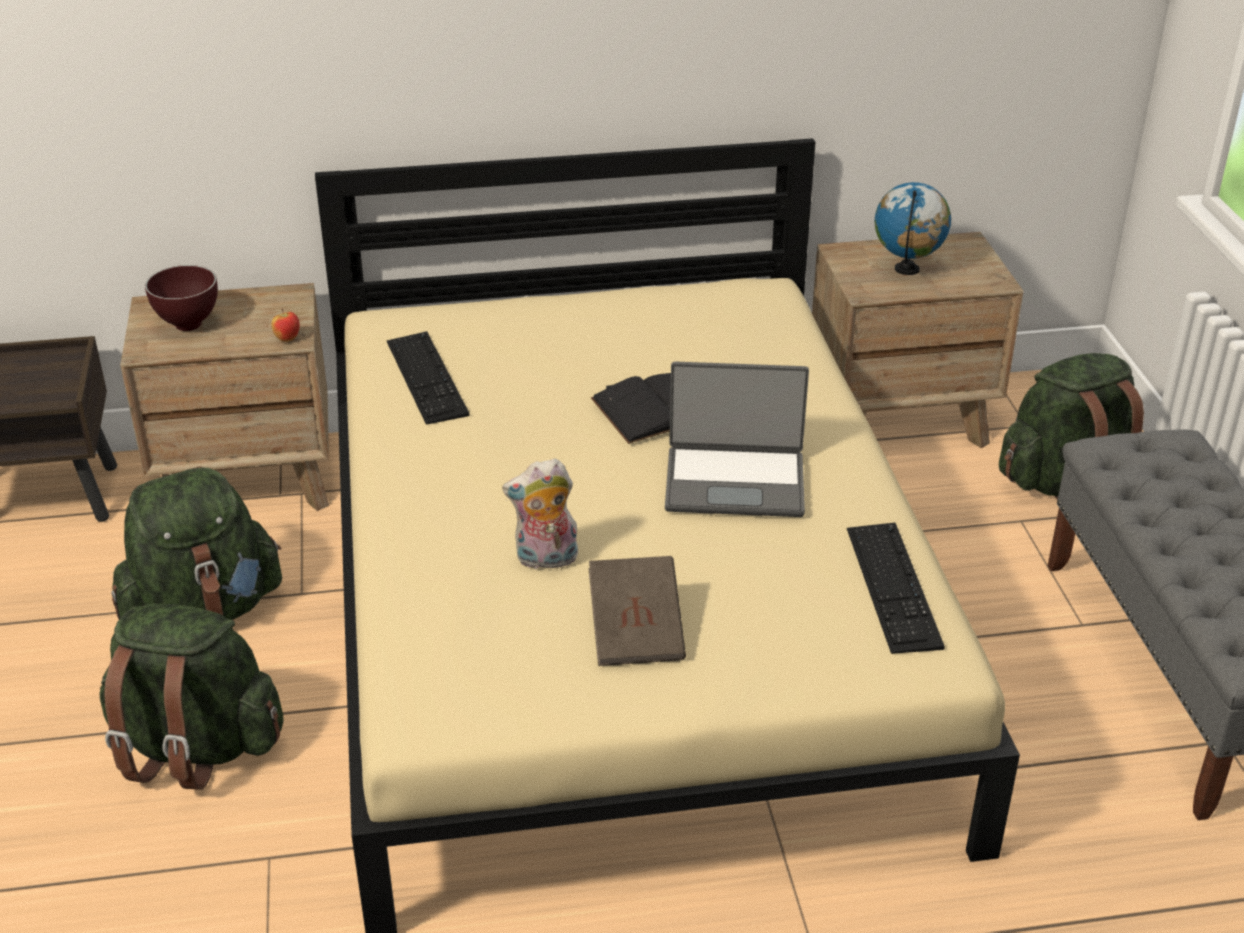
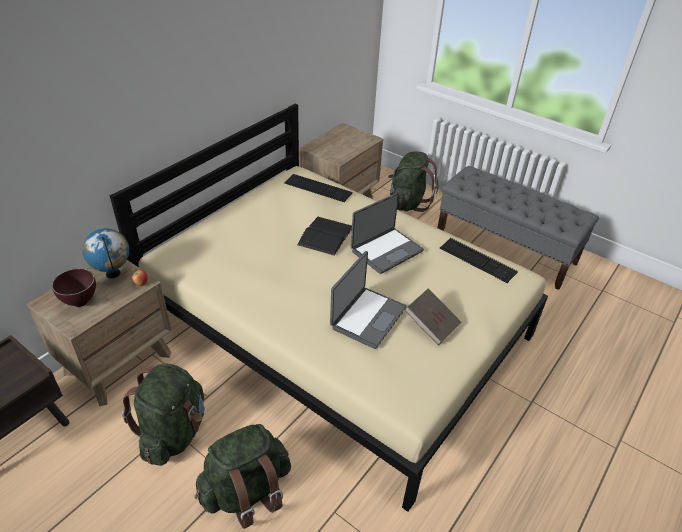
camera: 45 degrees left, 5 degrees up
keyboard [387,331,470,425] -> keyboard moved to [285,174,352,202]
plush toy [502,459,579,569] -> laptop [330,251,407,349]
globe [874,182,951,275] -> globe moved to [82,228,129,278]

